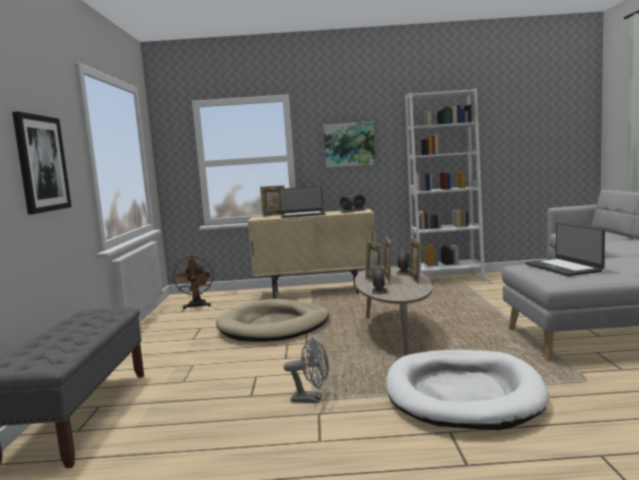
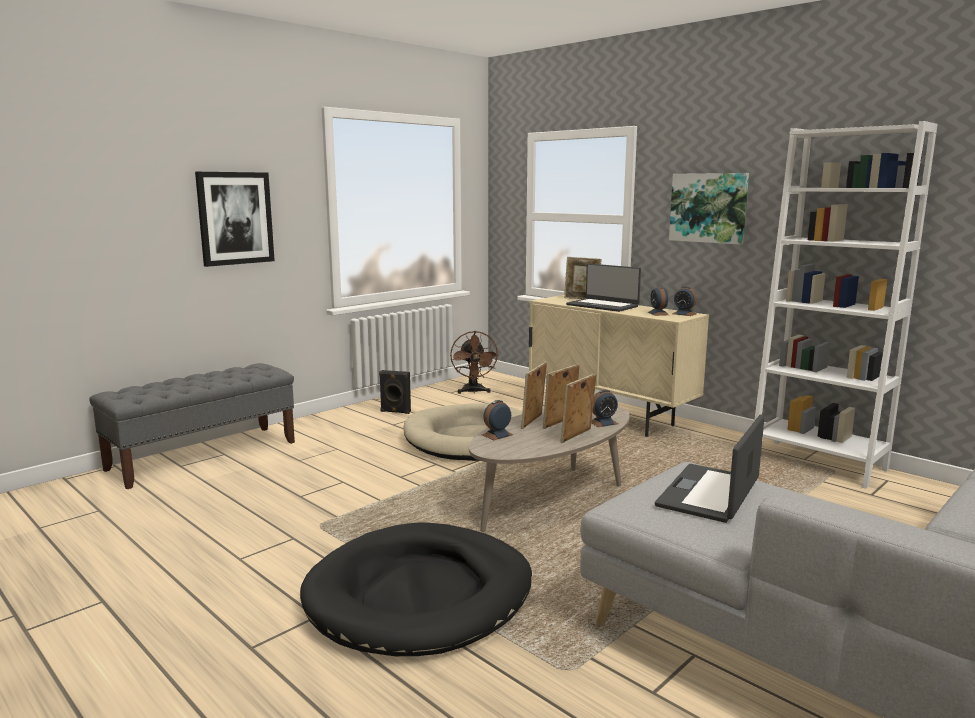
camera: 45 degrees right, 5 degrees up
brown fan [172,256,213,309] -> brown fan turned 45 degrees counterclockwise [450,331,499,394]
grey fan [284,337,329,403] -> none
white dog bed [386,350,549,430] -> black dog bed [300,522,532,656]
none -> black speaker [379,370,411,414]

